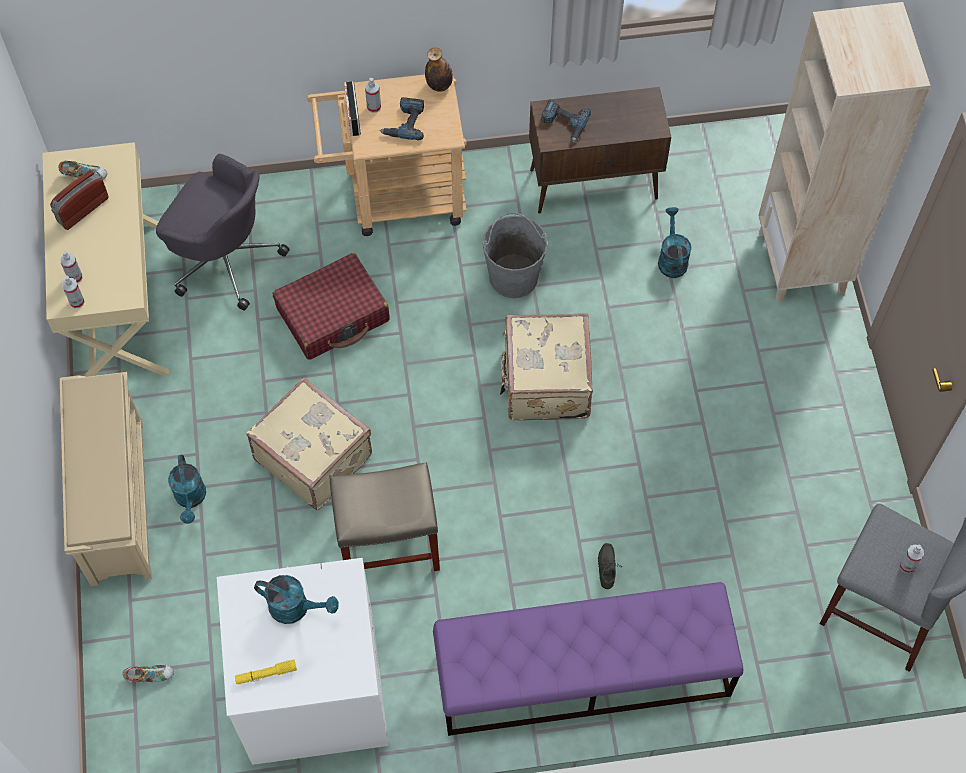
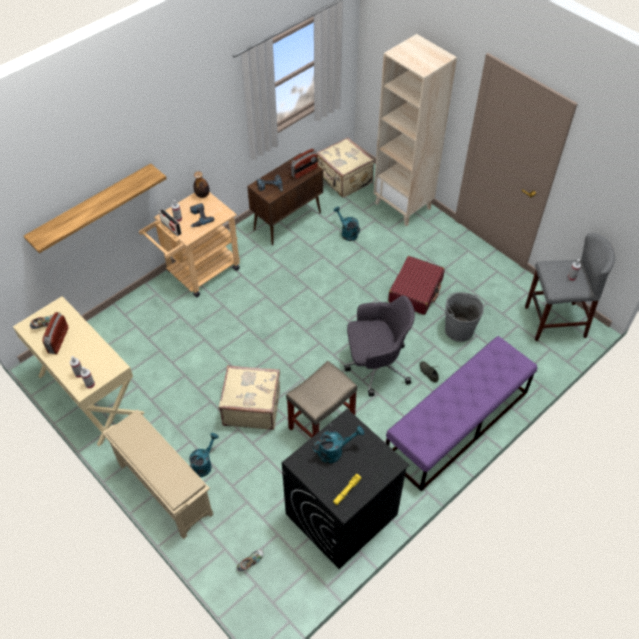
camera: 35 degrees left, 10 degrees down
grey office chair [156,154,290,310] -> grey office chair moved to [344,296,415,397]
turquoise watering can [168,455,206,524] -> turquoise watering can turned 105 degrees counterclockwise [189,433,219,477]
white washing machine [217,558,388,765] -> black washing machine [282,409,409,569]
red suitcase [272,253,390,360] -> red suitcase moved to [388,256,445,315]
grey bucket [482,213,547,298] -> grey bucket moved to [445,292,484,342]
beige suitcase [500,313,593,421] -> beige suitcase moved to [317,137,374,198]
none -> shelf [24,163,167,253]
none -> radio [290,148,318,179]

